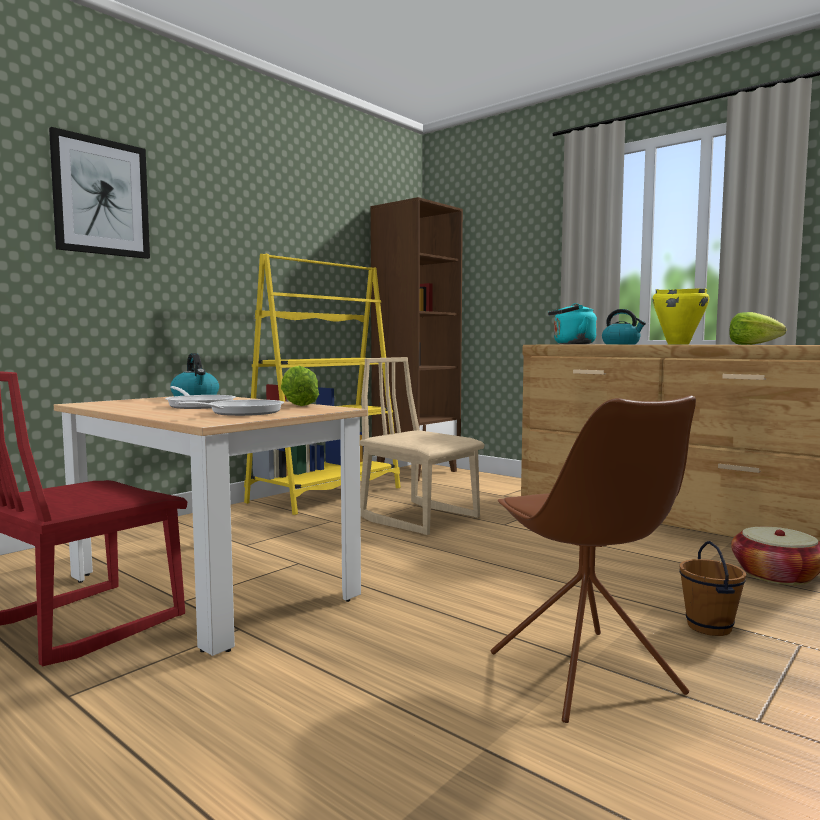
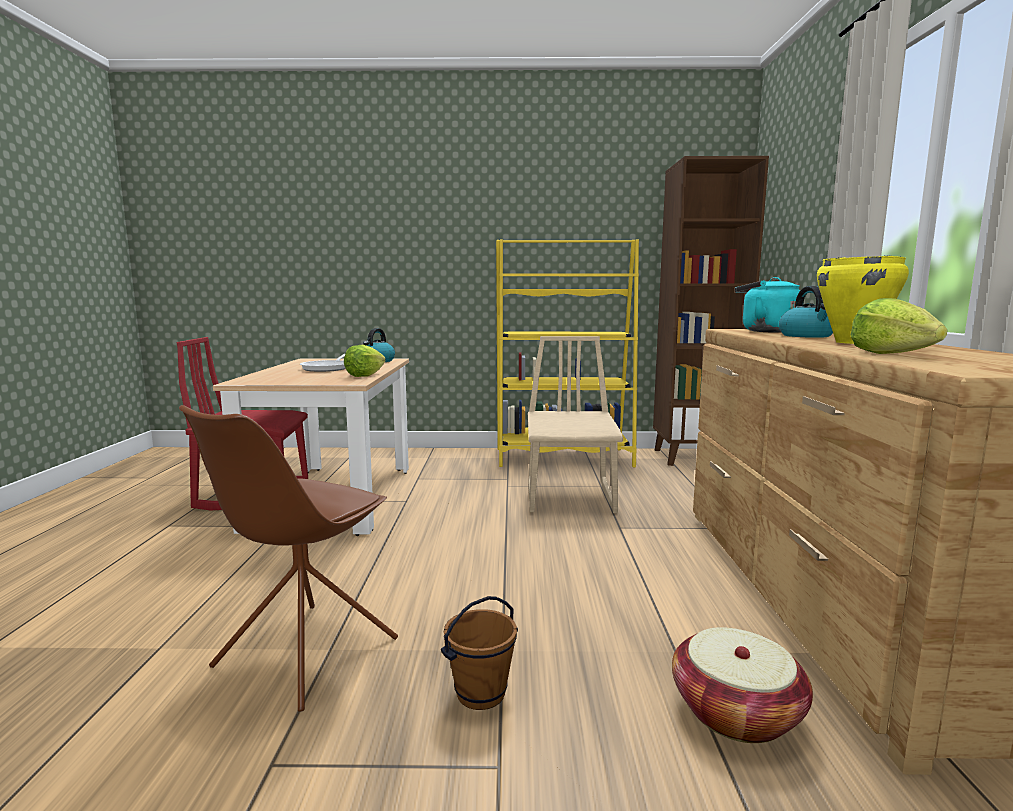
camera: 50 degrees right, 5 degrees up
picture [49,127,150,259] -> none
frying pan [175,400,284,416] -> none

